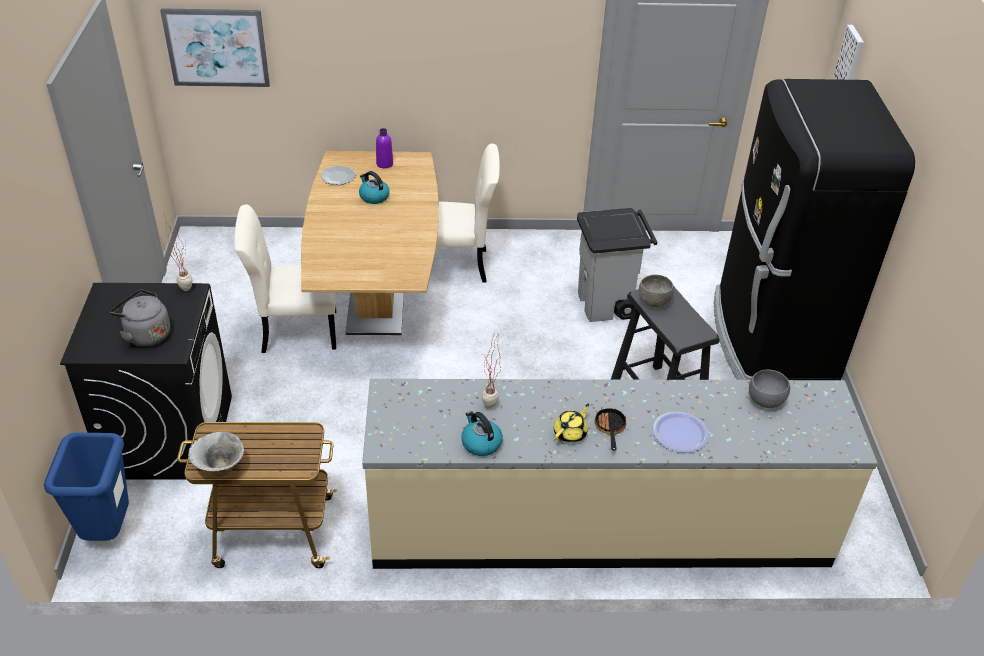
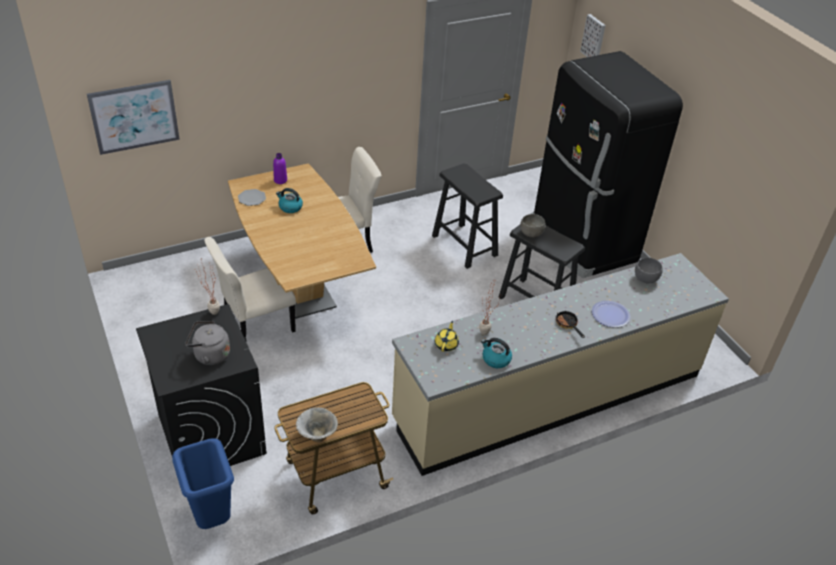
camera: 25 degrees left, 0 degrees up
yellow teapot [554,404,589,443] -> yellow teapot moved to [435,321,459,352]
grey trash can [577,208,657,322] -> black stool [432,163,503,269]

